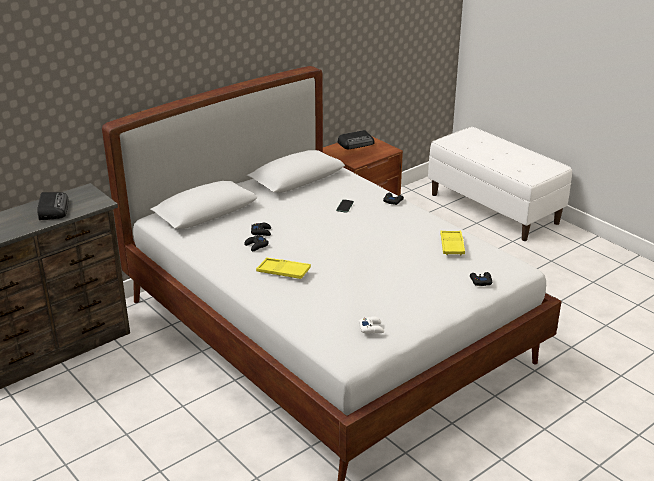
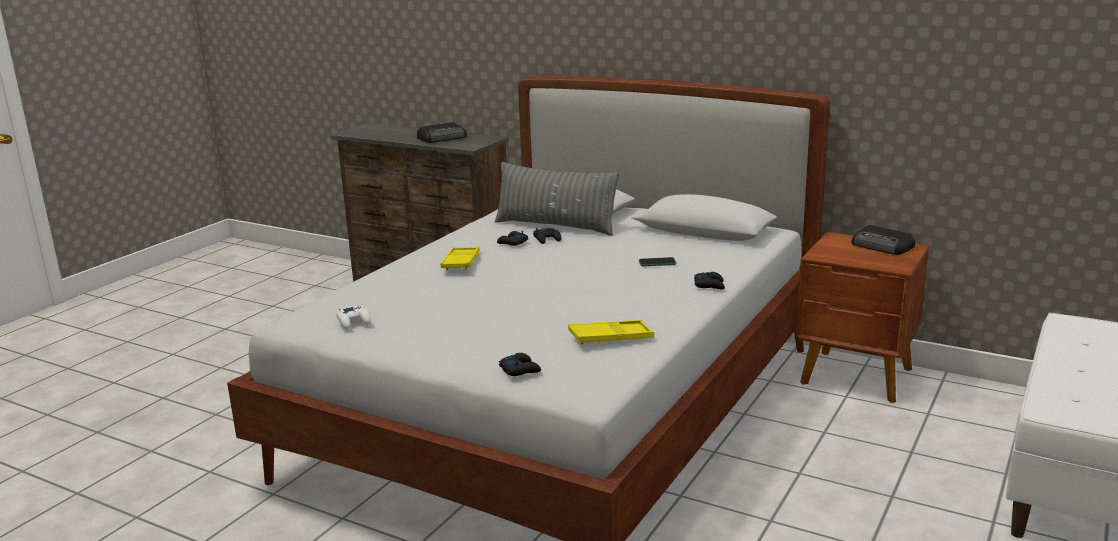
camera: 70 degrees right, 10 degrees down
none -> grey pillow [495,162,619,236]

